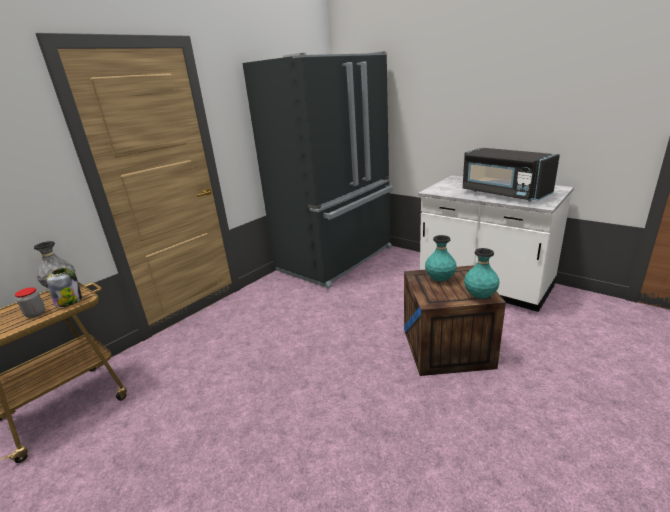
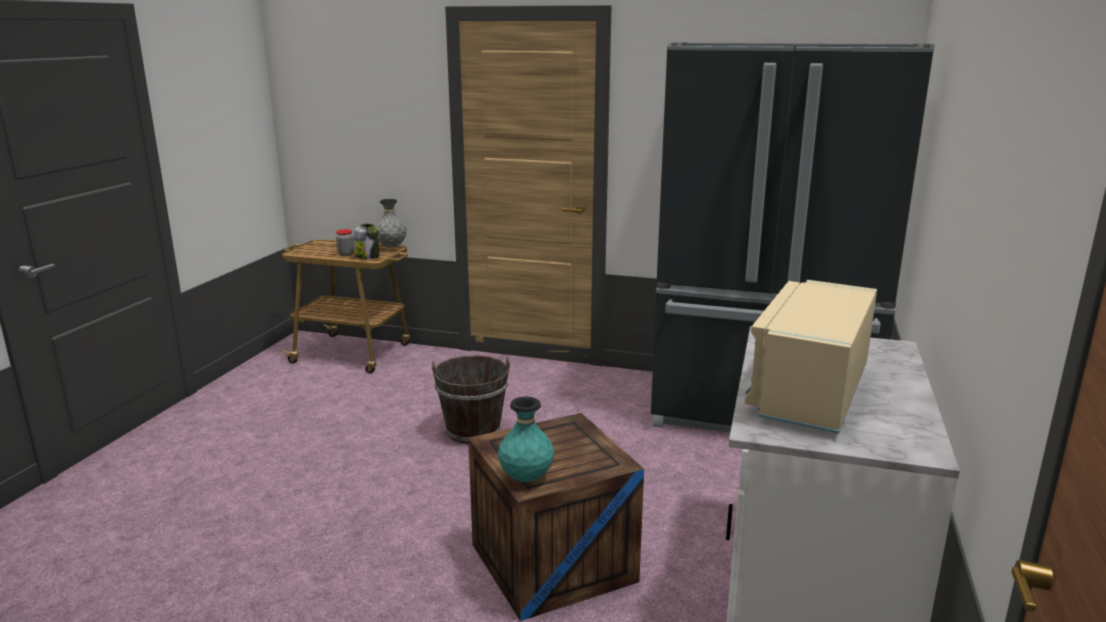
camera: 65 degrees right, 5 degrees down
turquoise vase [425,235,456,281] -> none
black microwave [463,148,560,202] -> beige microwave [745,280,877,434]
none -> brown bucket [432,355,510,444]

